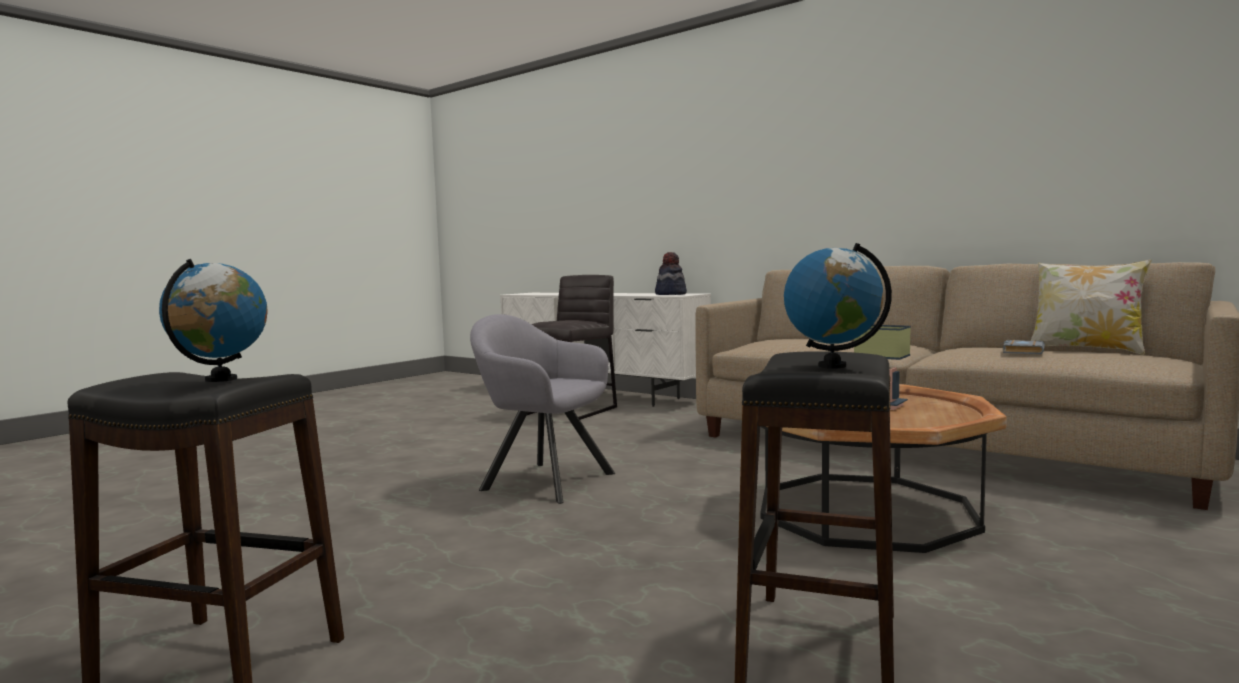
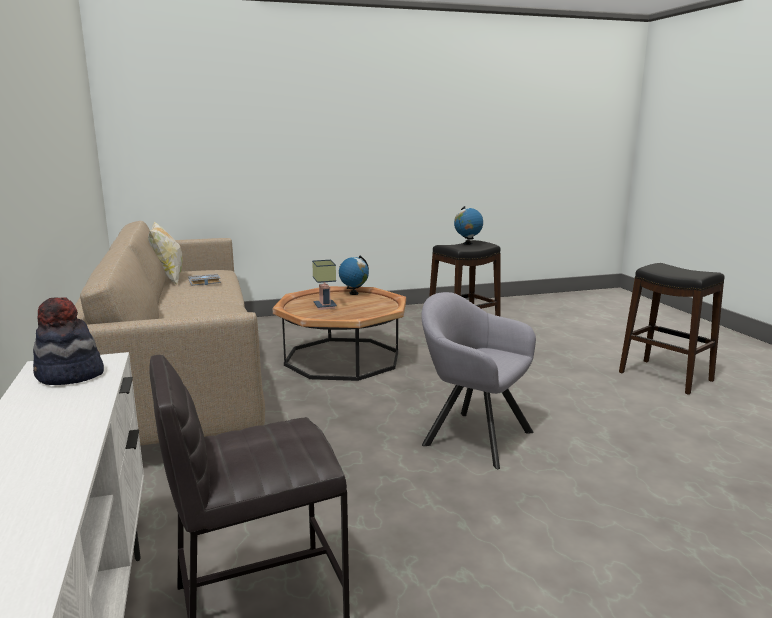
camera: 145 degrees left, 10 degrees up
globe [159,259,268,382] -> globe moved to [339,255,369,295]
grey armchair [470,314,615,504] -> grey armchair turned 150 degrees clockwise [421,292,536,469]

